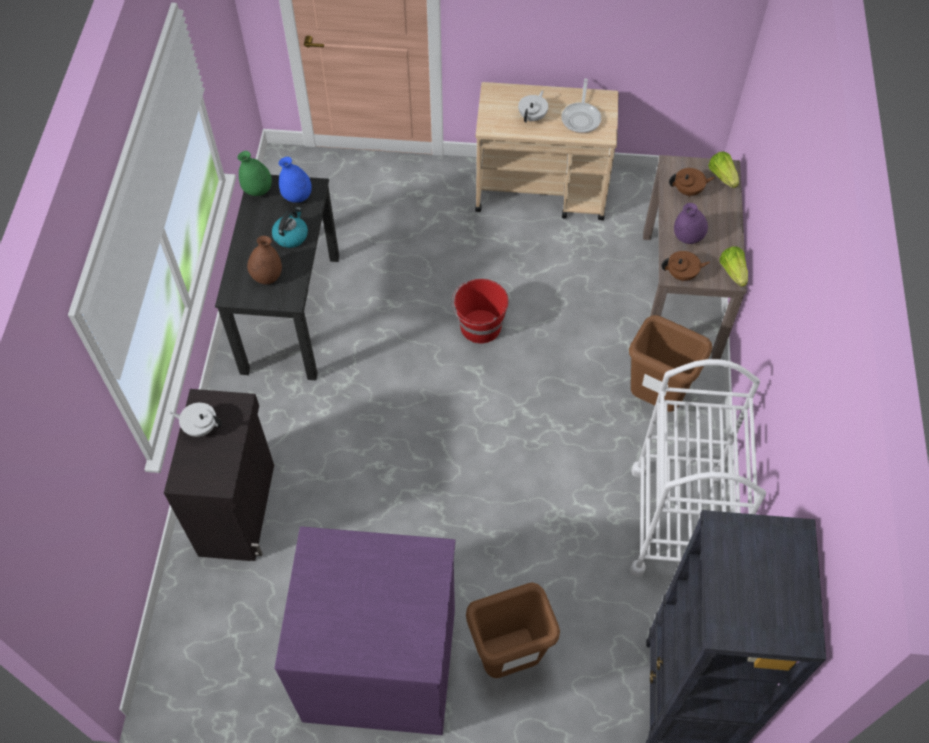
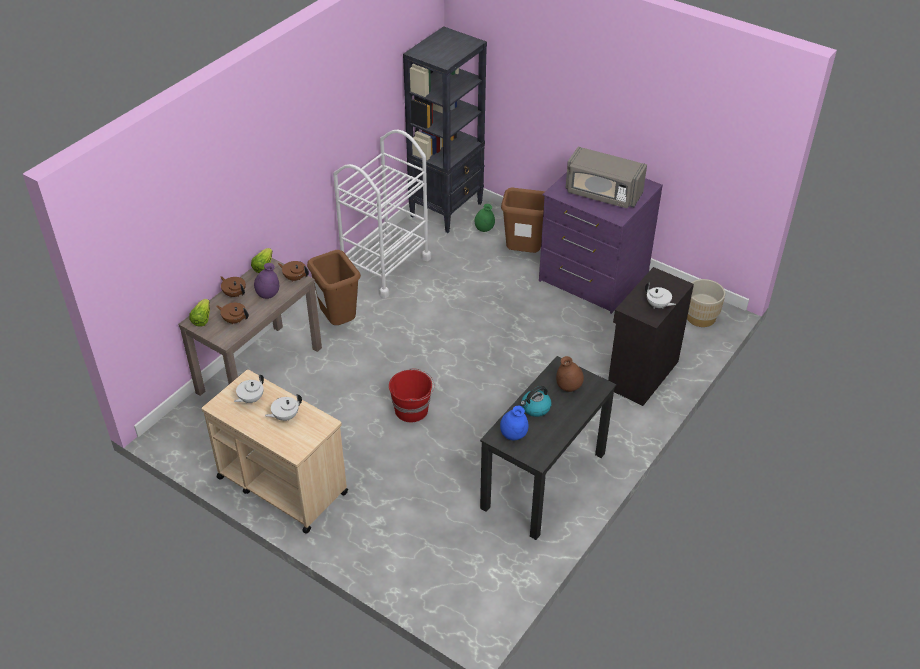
camera: 150 degrees left, 15 degrees down
green vase [237,151,272,196] -> green vase moved to [475,204,495,232]
frying pan [562,79,601,133] -> white teapot [234,374,264,403]
none -> brown teapot [221,276,246,297]
none -> grey microwave [565,147,647,208]
none -> beige planter [687,279,725,327]

